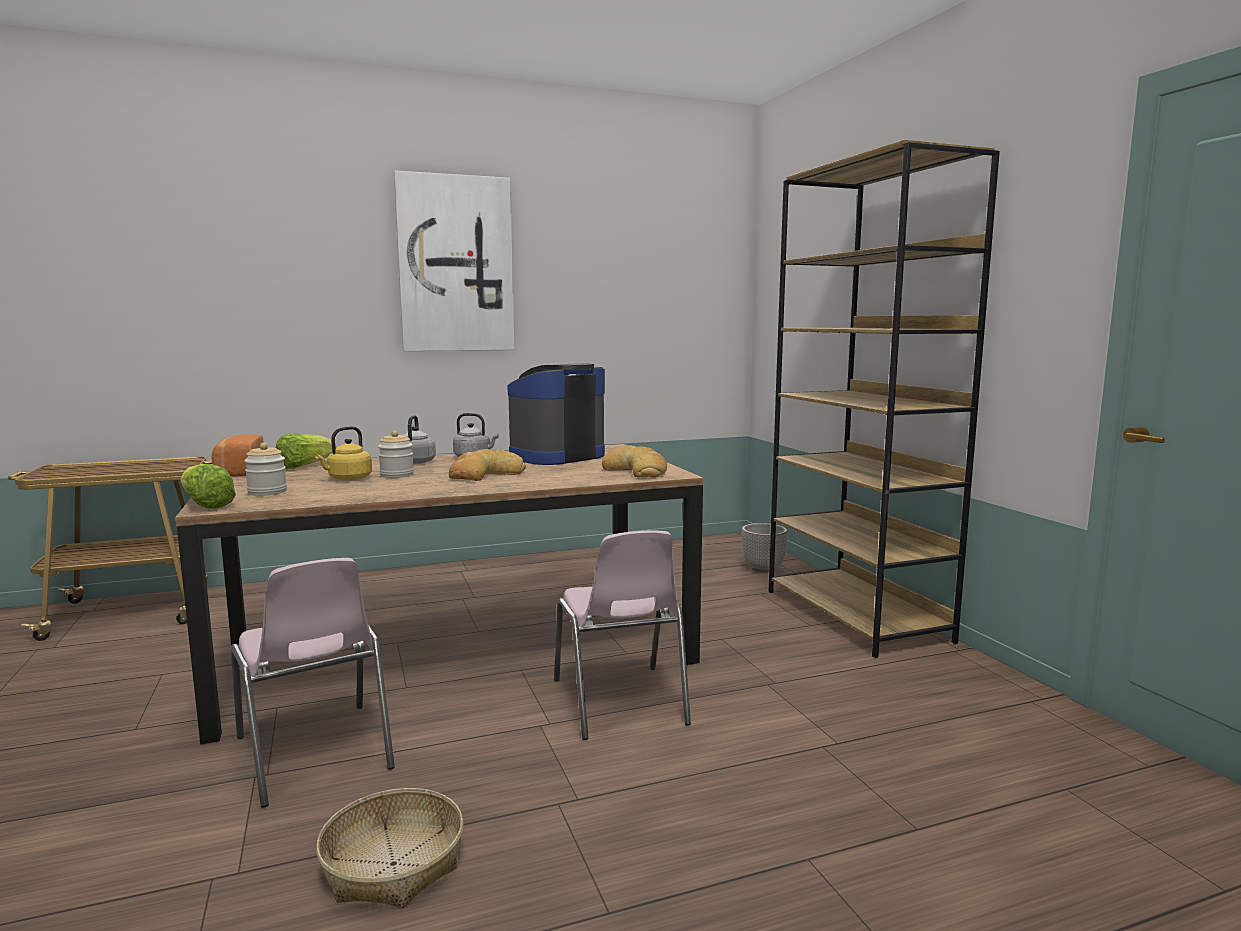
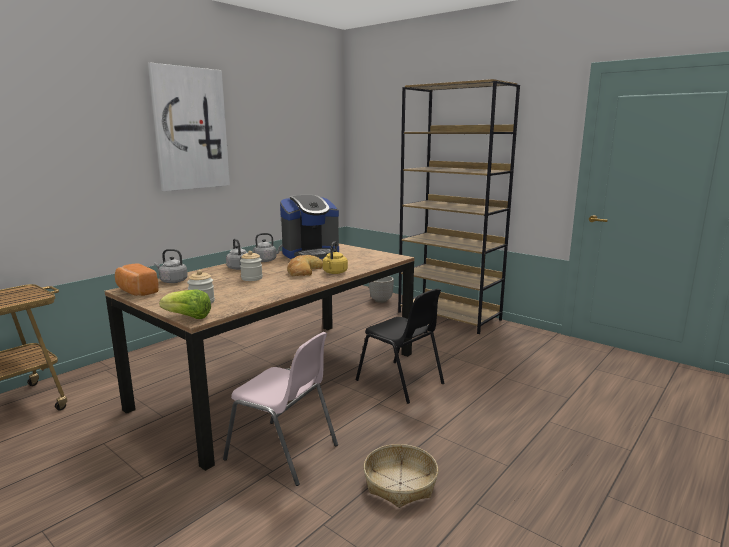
camera: 30 degrees left, 5 degrees up
lettuce [276,434,336,469] -> grey kettle [154,249,188,283]
yellow kettle [315,426,372,481] -> yellow kettle moved to [323,241,348,274]
coffee machine [508,363,605,465] -> coffee machine turned 135 degrees counterclockwise [280,195,339,259]
pink chair [554,530,691,740] -> black chair [356,289,444,404]
bread [602,446,667,478] -> none

